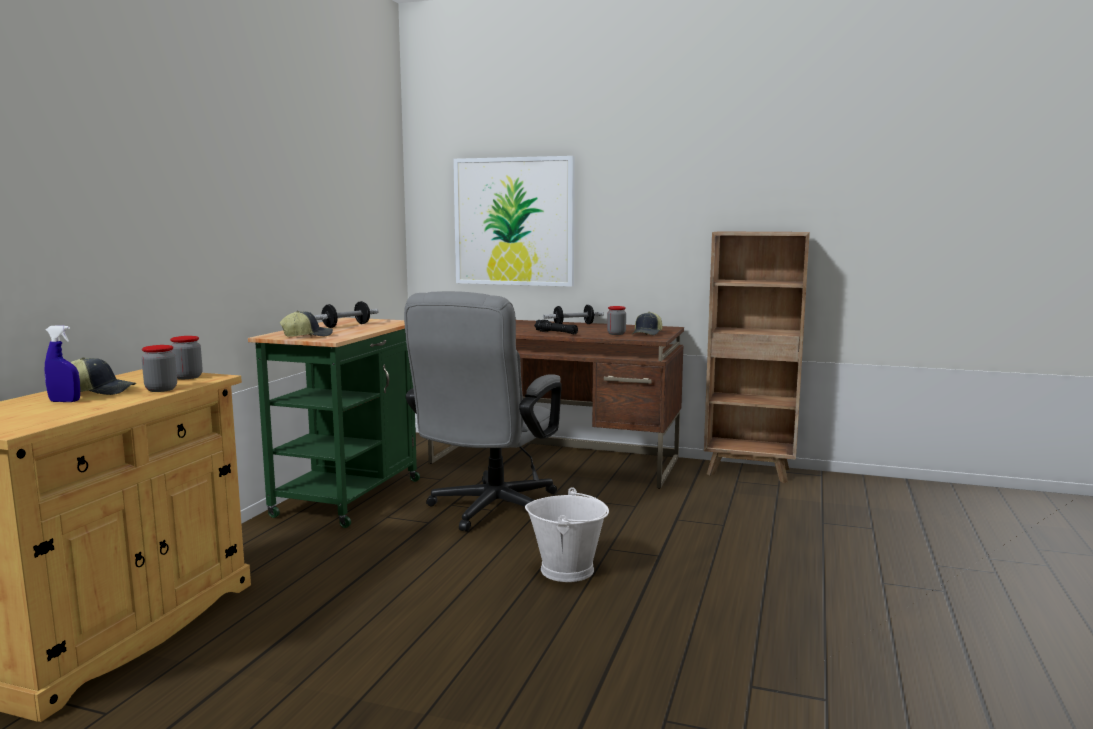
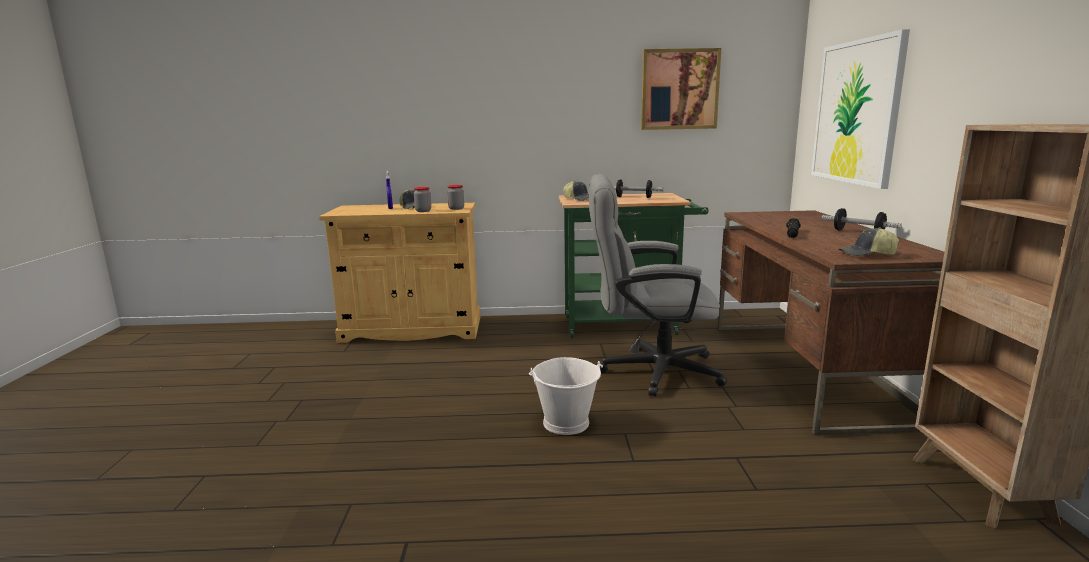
camera: 70 degrees right, 5 degrees up
jar [607,306,626,335] -> none
none -> picture [641,48,721,130]

